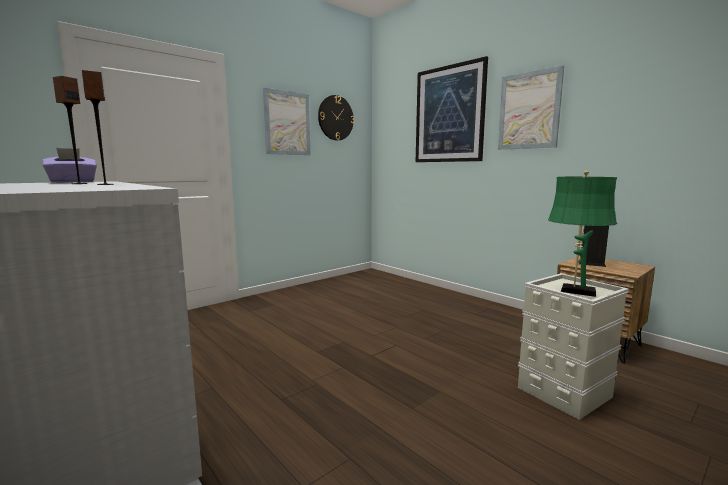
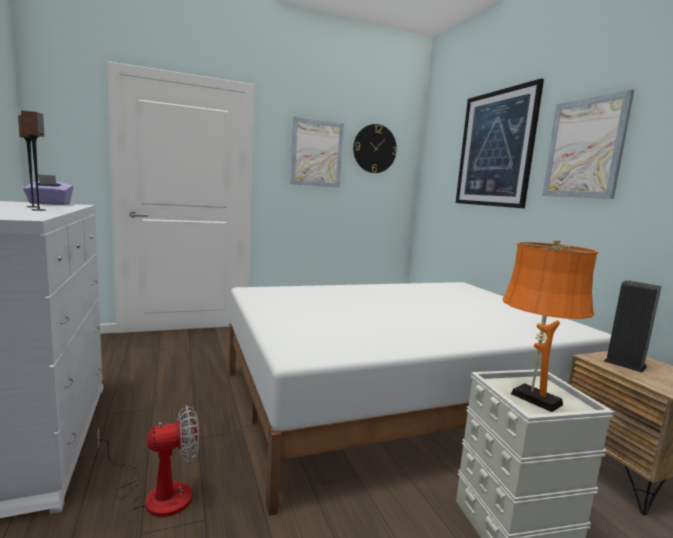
camera: 20 degrees right, 0 degrees up
green table lamp [548,171,617,297] -> orange table lamp [503,238,598,412]
none -> fan [98,405,199,517]
none -> white bed [229,282,611,516]

